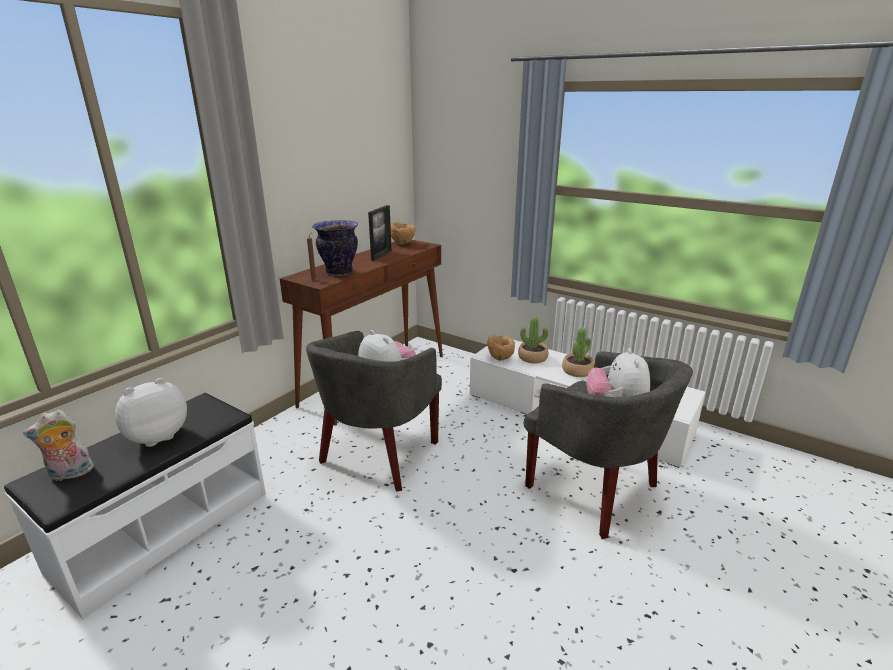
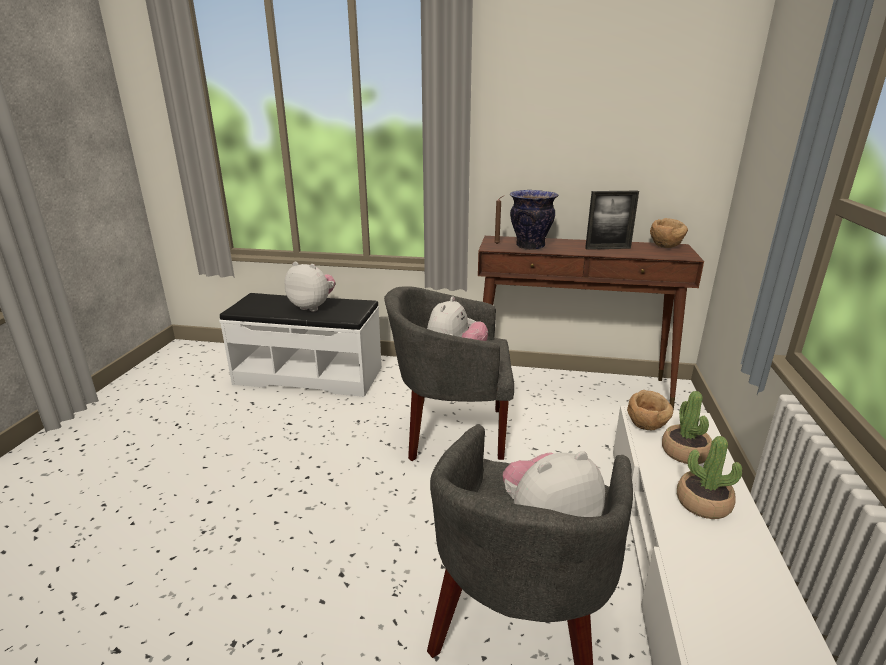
camera: 65 degrees right, 0 degrees up
plush toy [23,409,97,482] -> none

